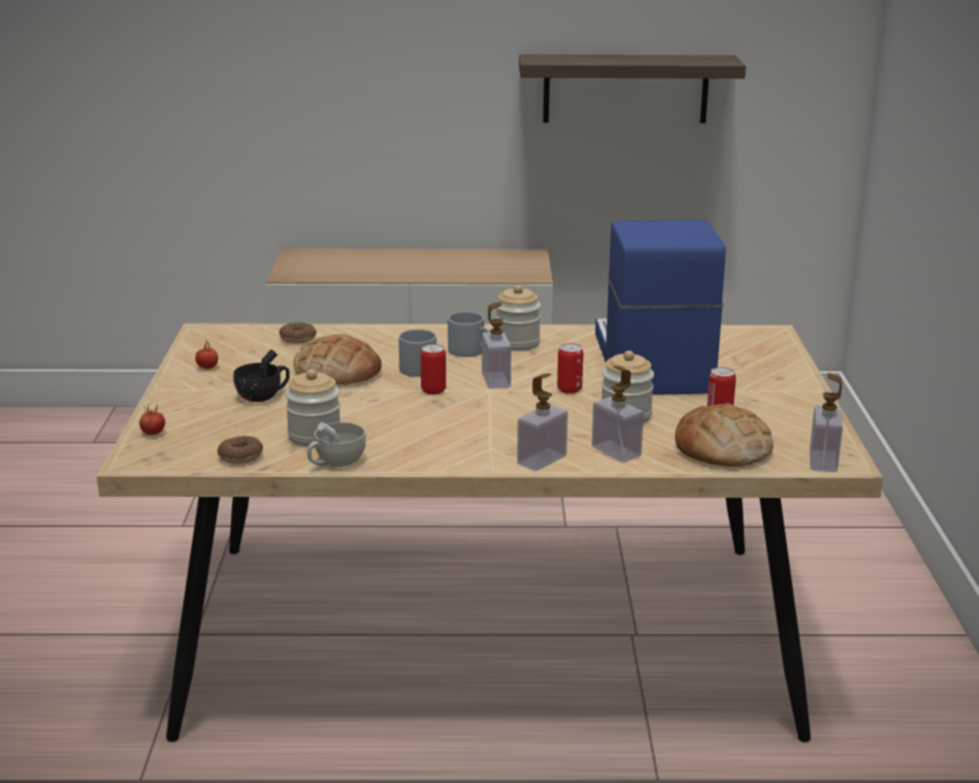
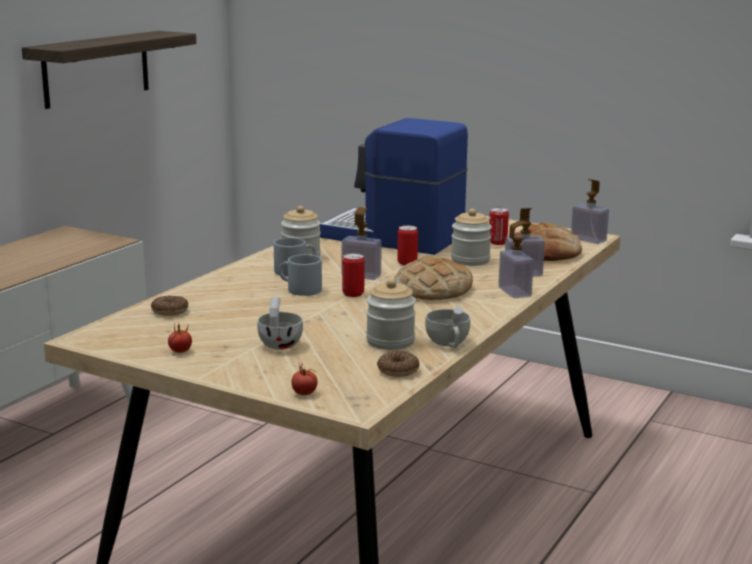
camera: 60 degrees left, 5 degrees down
black cup [233,349,290,402] -> white cup [257,297,303,350]
bread [294,334,382,385] -> bread moved to [394,257,473,300]

